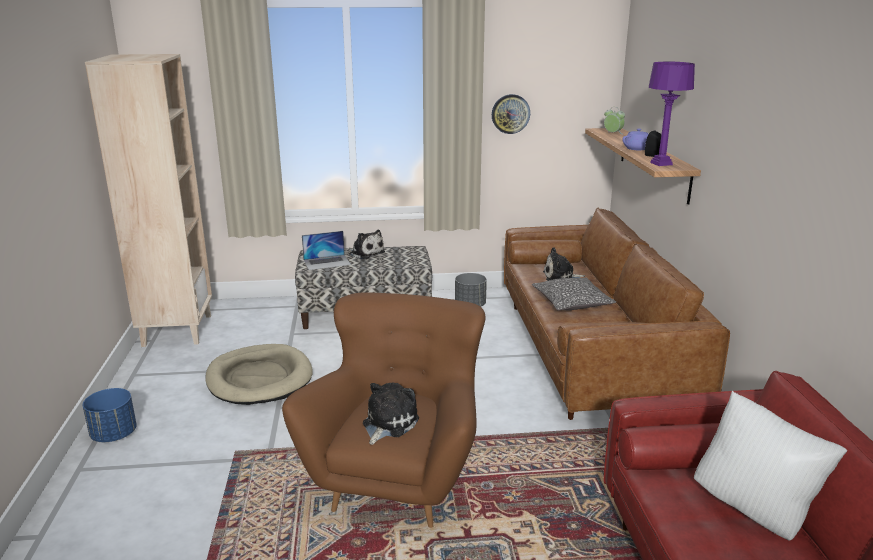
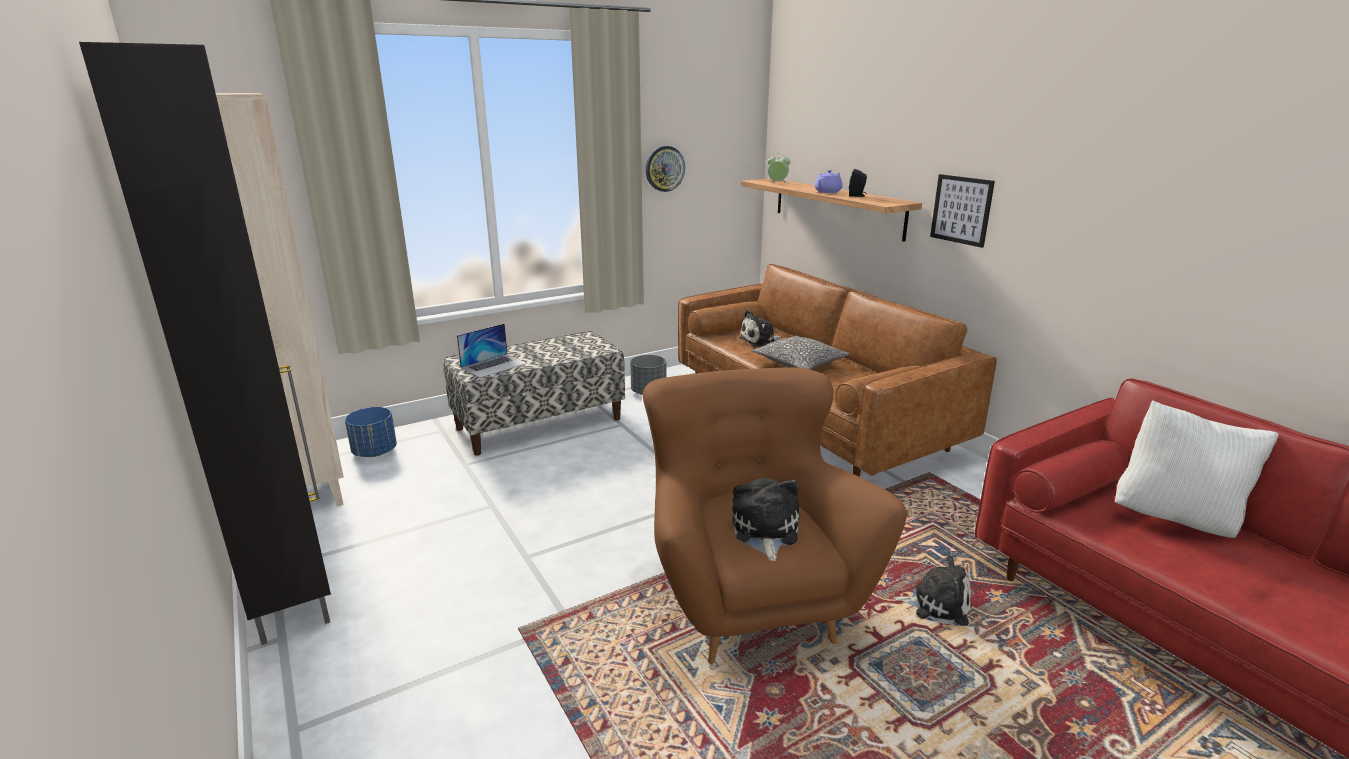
camera: 25 degrees left, 0 degrees up
blue planter [83,388,137,442] -> blue planter moved to [345,407,397,457]
beige dog bed [205,344,313,405] -> none
plush toy [347,230,385,259] -> plush toy moved to [893,555,971,626]
purple table lamp [649,61,695,166] -> none
none -> black cabinet [79,42,331,645]
none -> picture [930,174,995,248]

